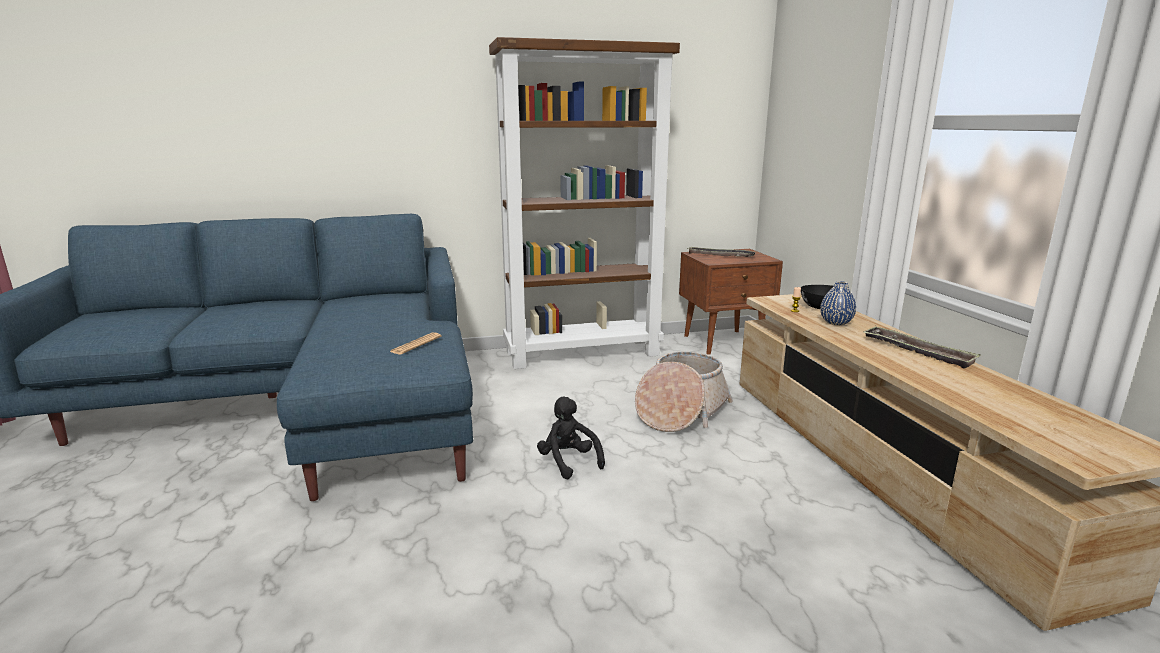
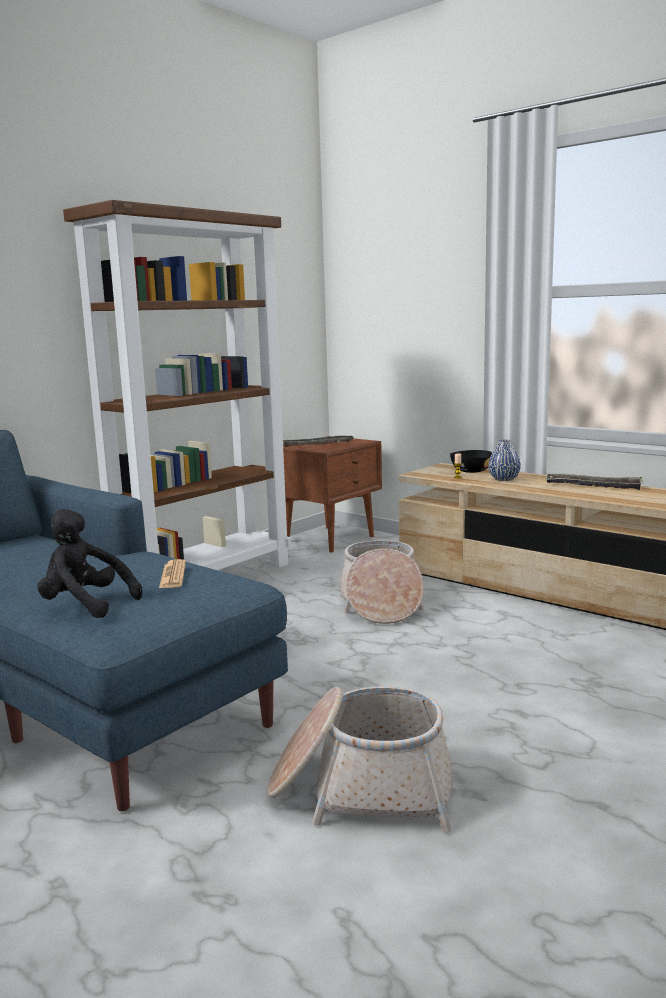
camera: 35 degrees left, 5 degrees down
black plush toy [537,397,605,479] -> black plush toy moved to [37,509,142,618]
none -> basket [267,686,451,833]

